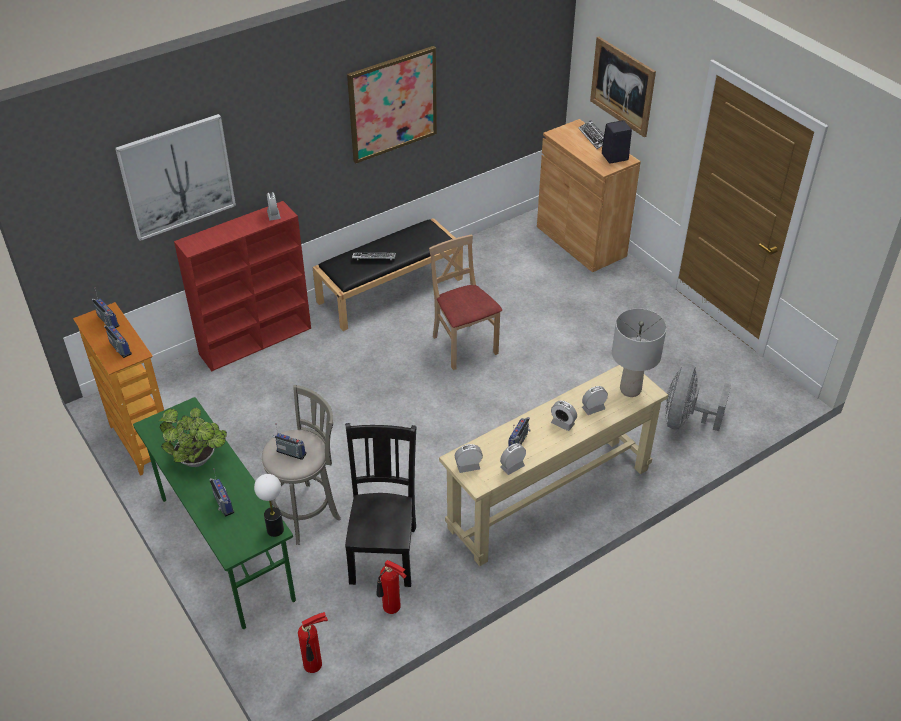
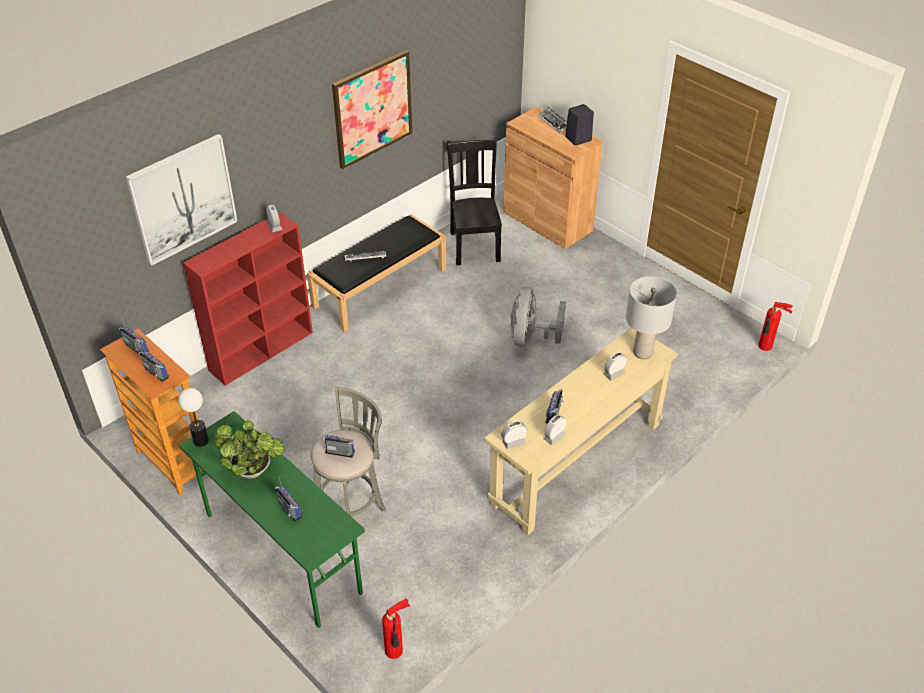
camera: 10 degrees left, 0 degrees up
table lamp [254,474,284,537] -> table lamp moved to [178,388,209,447]
black chair [345,423,416,587] -> black chair moved to [447,137,502,265]
fire extinguisher [376,560,406,614] -> fire extinguisher moved to [758,302,793,351]
beige chair [429,234,502,370] -> none
alarm clock [551,401,577,431] -> none
picture [590,37,656,137] -> none
grey fan [665,364,731,431] -> grey fan moved to [511,287,566,347]

